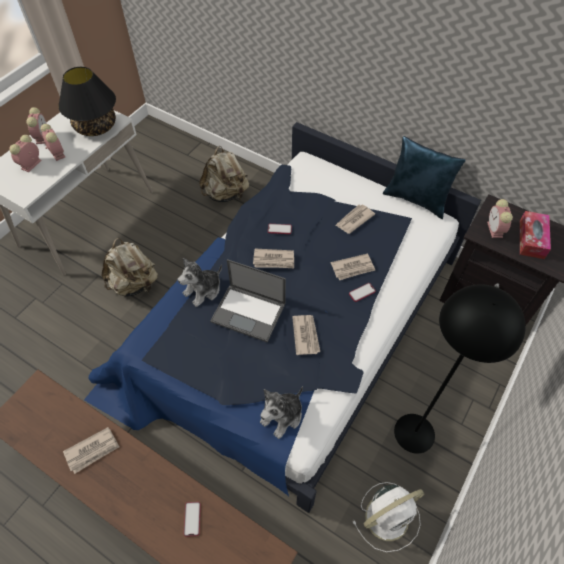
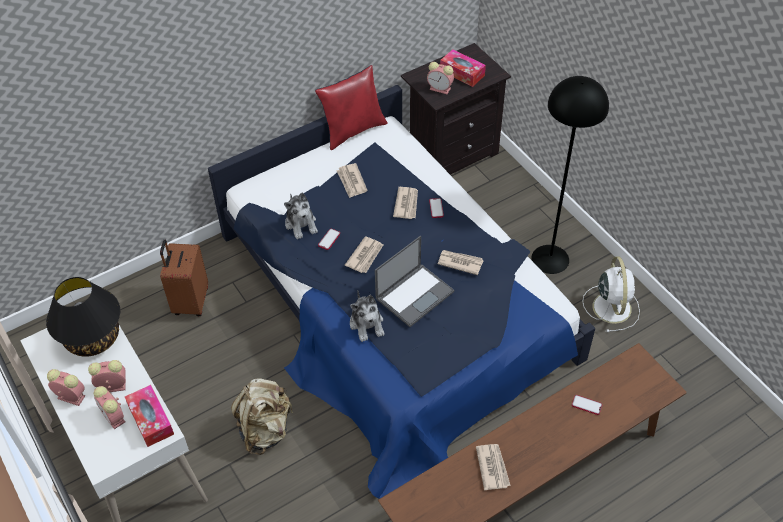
camera: 65 degrees left, 5 degrees down
beige backpack [199,146,249,202] -> brown suitcase [160,240,208,316]
plush toy [260,386,303,439] -> plush toy moved to [284,193,318,239]
blue pillow [383,136,466,219] -> red pillow [315,65,388,150]
none -> tissue box [125,385,174,447]

